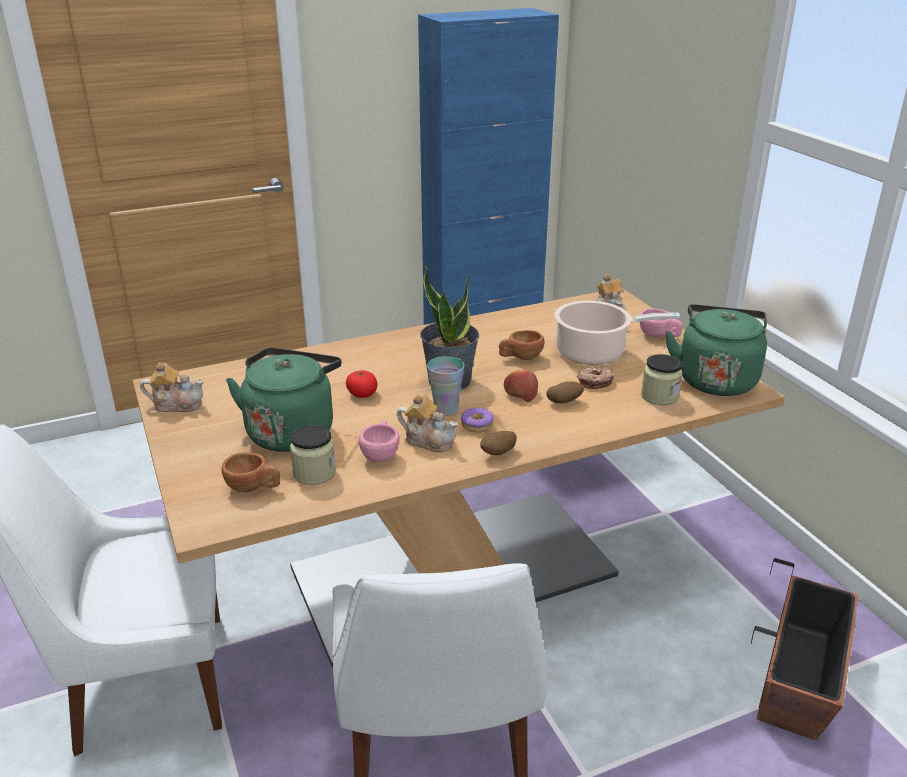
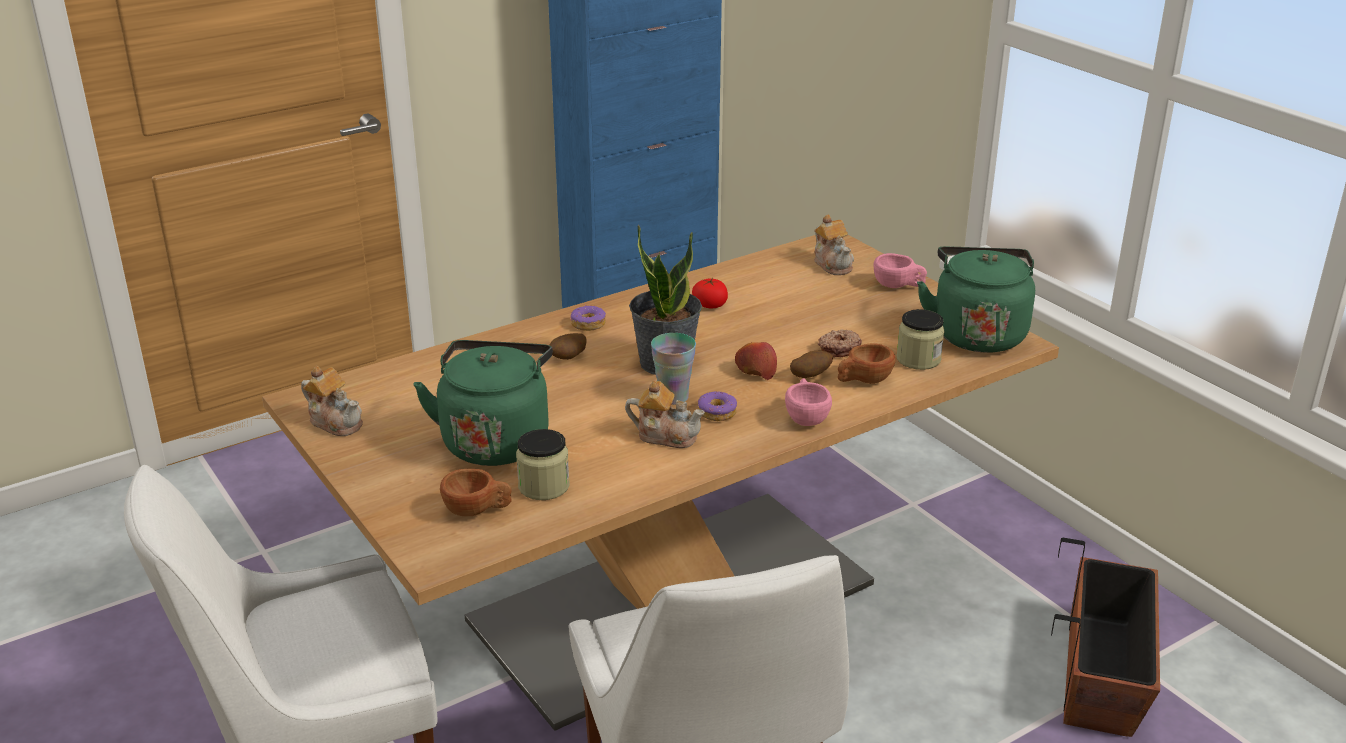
camera: 10 degrees left, 0 degrees up
teapot [140,362,204,412] -> teapot turned 45 degrees clockwise [301,366,363,436]
tomato [346,370,377,398] -> tomato moved to [692,278,728,308]
pink cup [359,420,400,462] -> pink cup moved to [785,378,832,426]
potato [480,431,517,455] -> potato moved to [550,333,586,360]
brown cup [499,330,545,360] -> brown cup moved to [838,343,895,384]
cooking pot [554,301,680,365] -> none
none -> donut [570,304,606,331]

